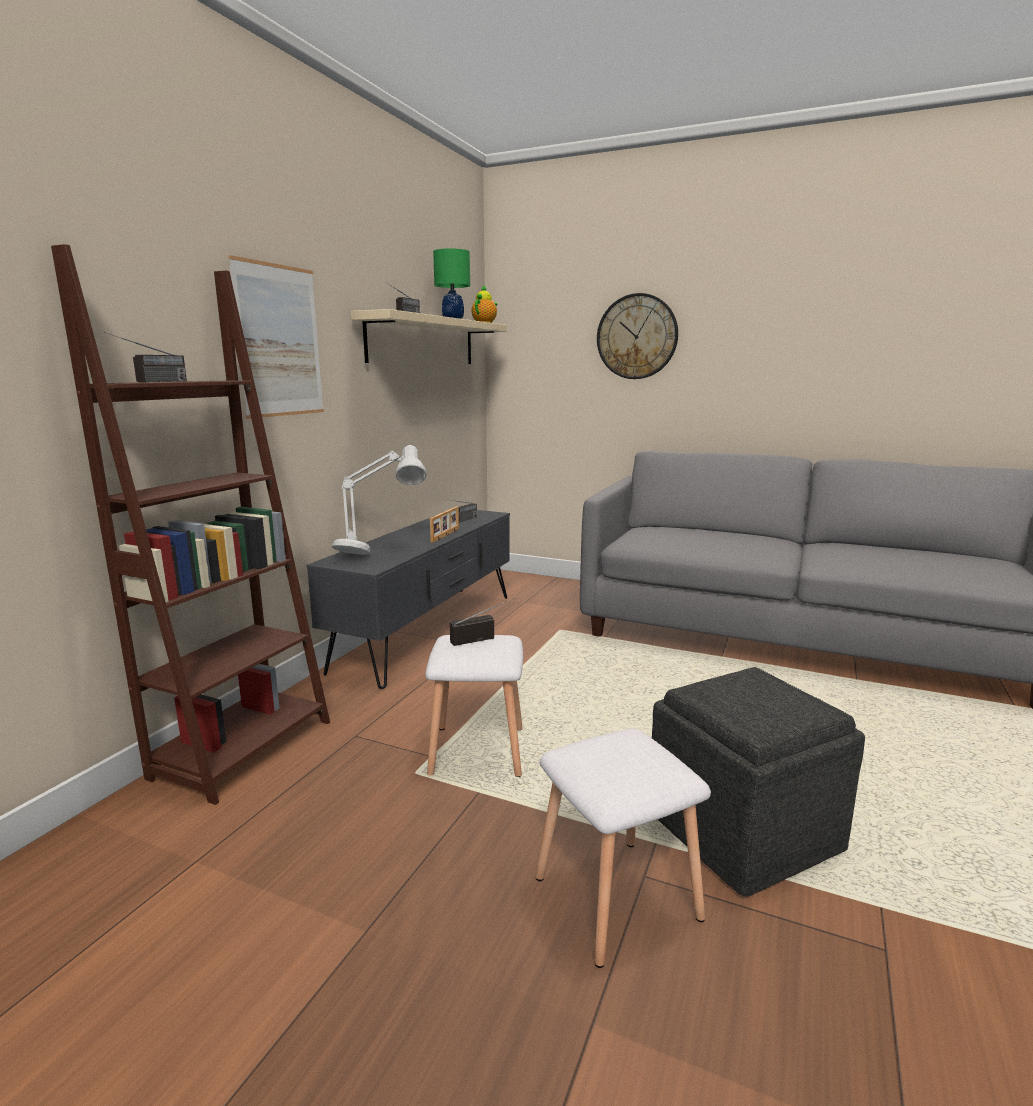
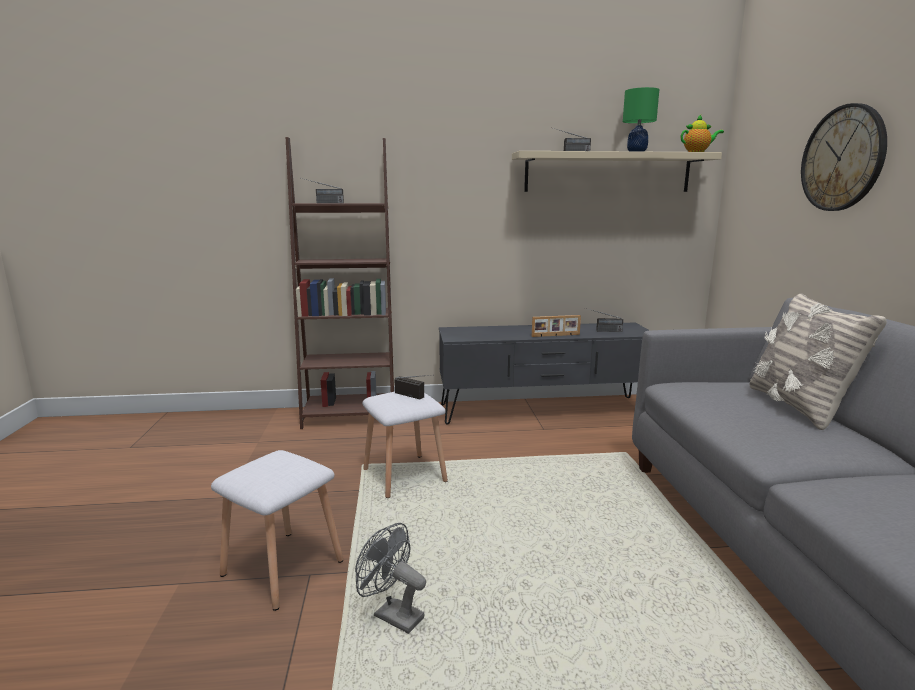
camera: 60 degrees right, 0 degrees up
picture [228,255,324,419] -> none
grey table lamp [332,445,426,555] -> none
grey ottoman [652,667,865,896] -> grey fan [355,523,426,634]
none -> beige pillow [750,293,887,430]

